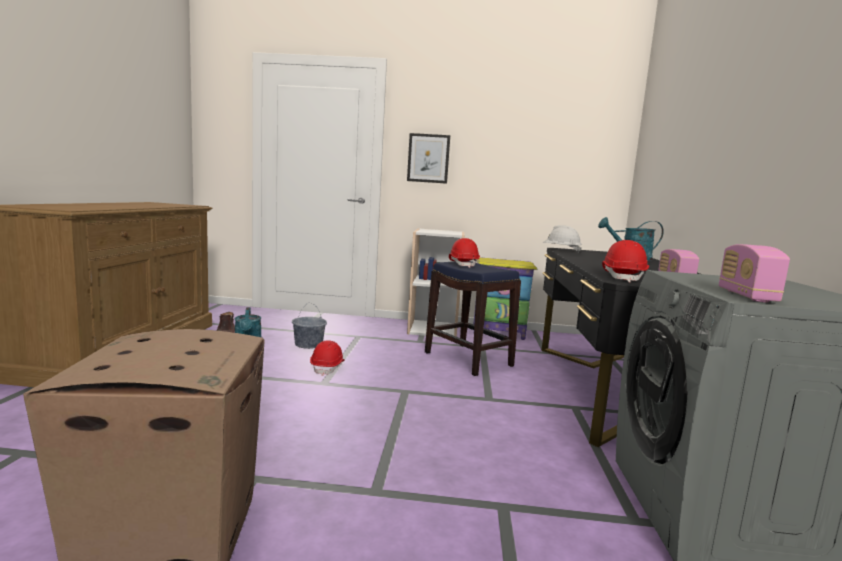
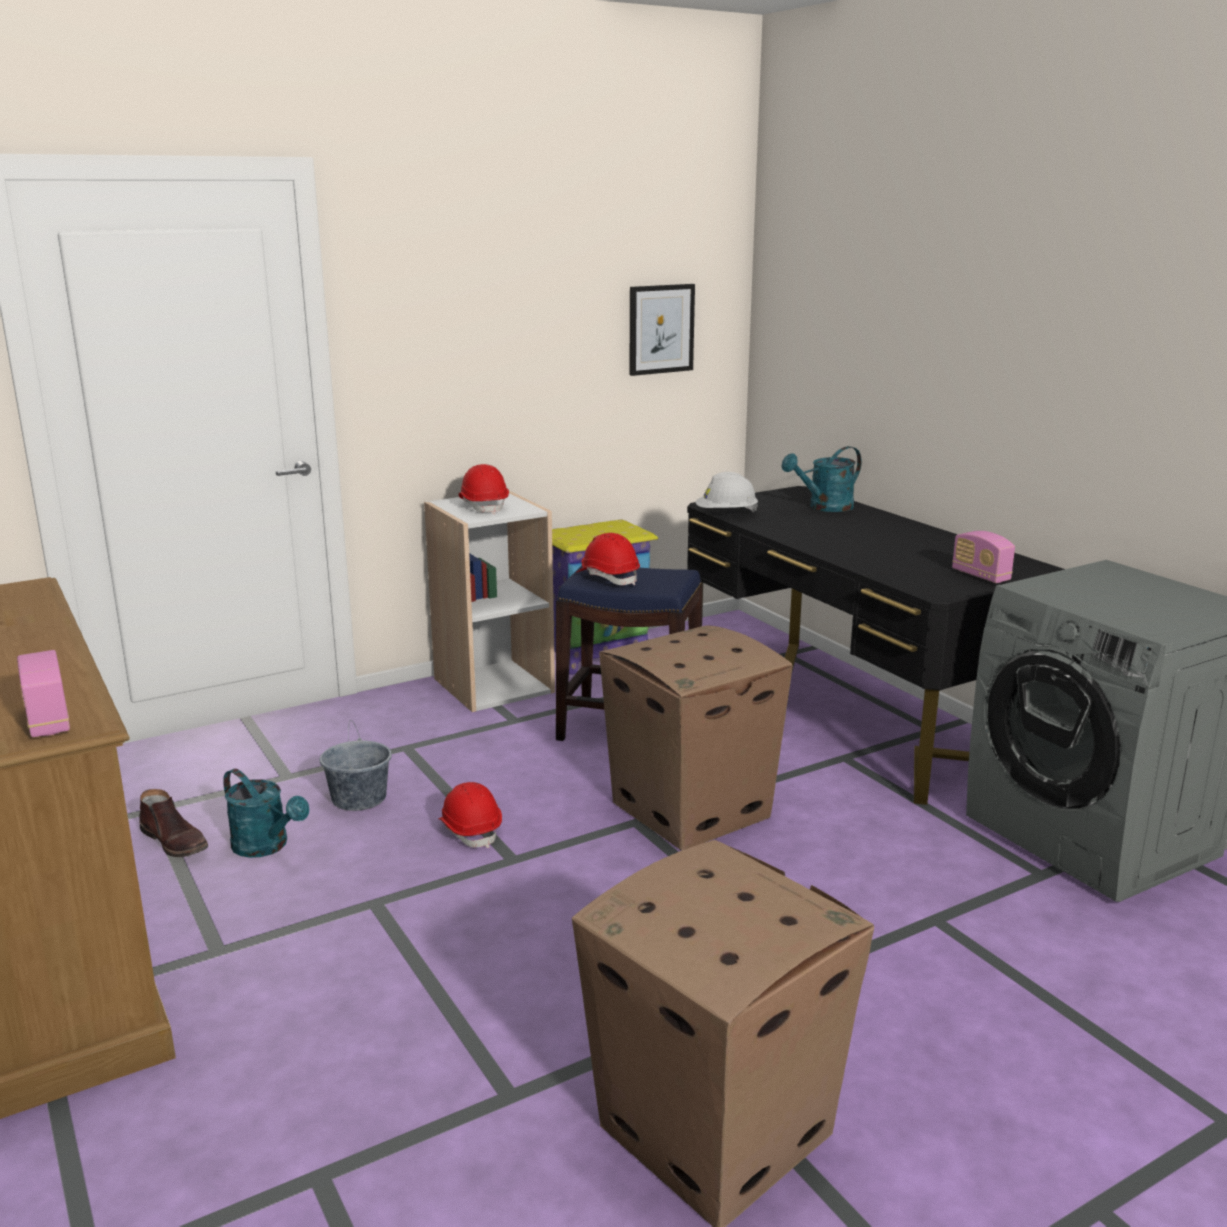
camera: 35 degrees left, 10 degrees up
picture [407,133,450,184] -> picture moved to [629,284,695,376]
red hard hat [602,240,649,282] -> red hard hat moved to [459,464,509,514]
radio [719,244,790,302] -> radio moved to [17,650,70,737]
none -> cardboard box [599,625,793,851]

